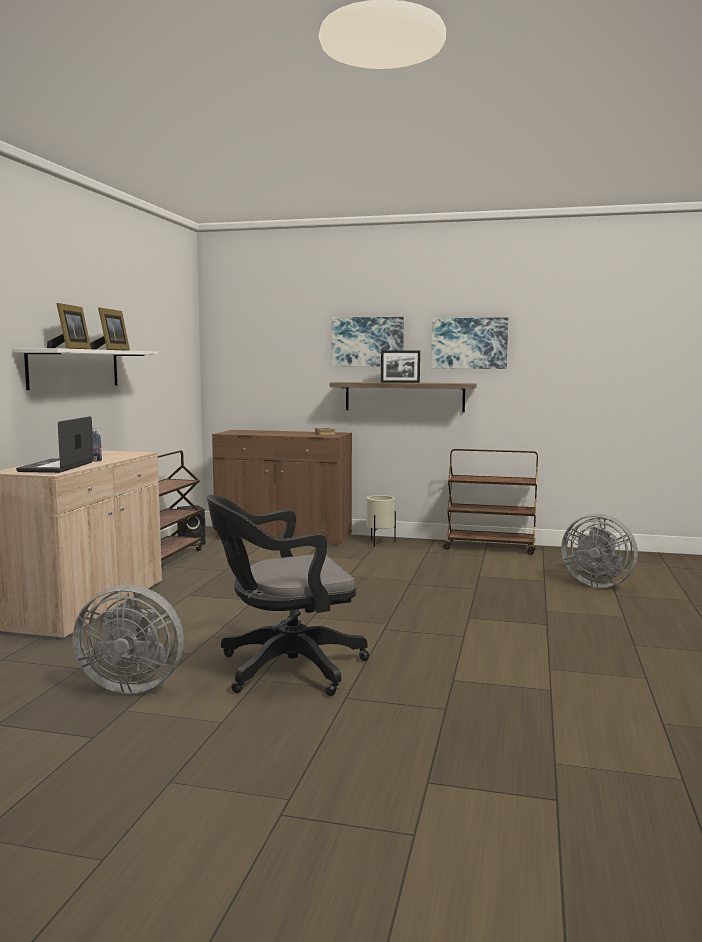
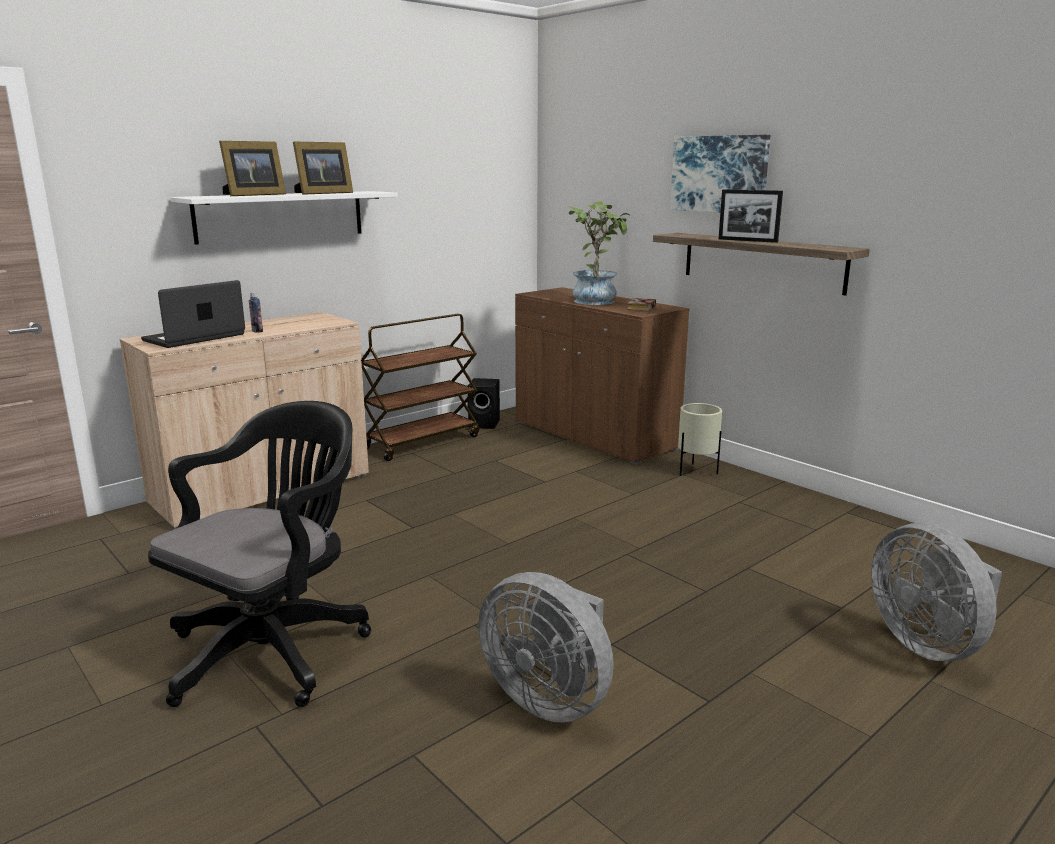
camera: 35 degrees right, 10 degrees up
grey fan [72,585,184,694] -> grey fan moved to [478,572,614,722]
black office chair [207,495,369,696] -> black office chair turned 105 degrees clockwise [148,401,371,707]
picture [431,317,508,369] -> none
brown cart [443,449,538,555] -> none
none -> potted plant [566,201,629,305]

